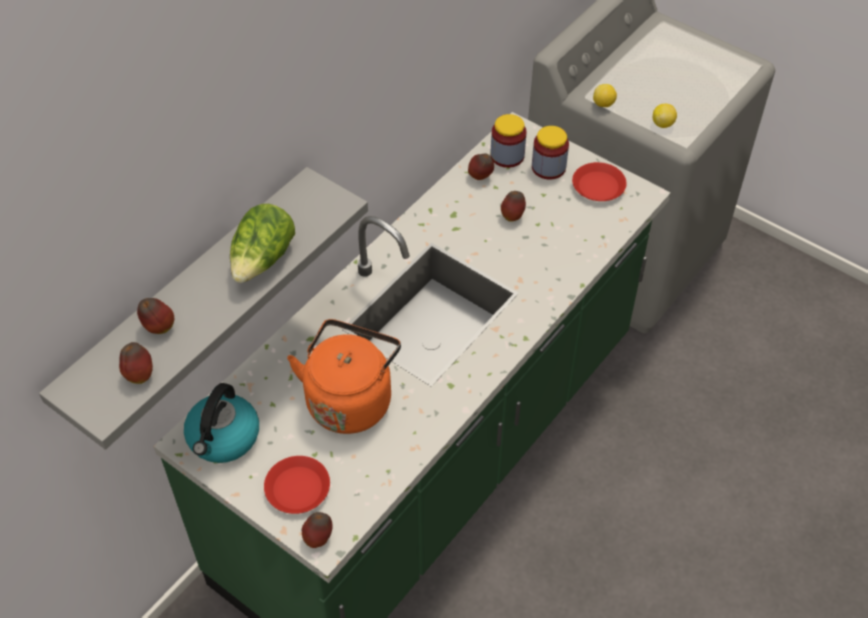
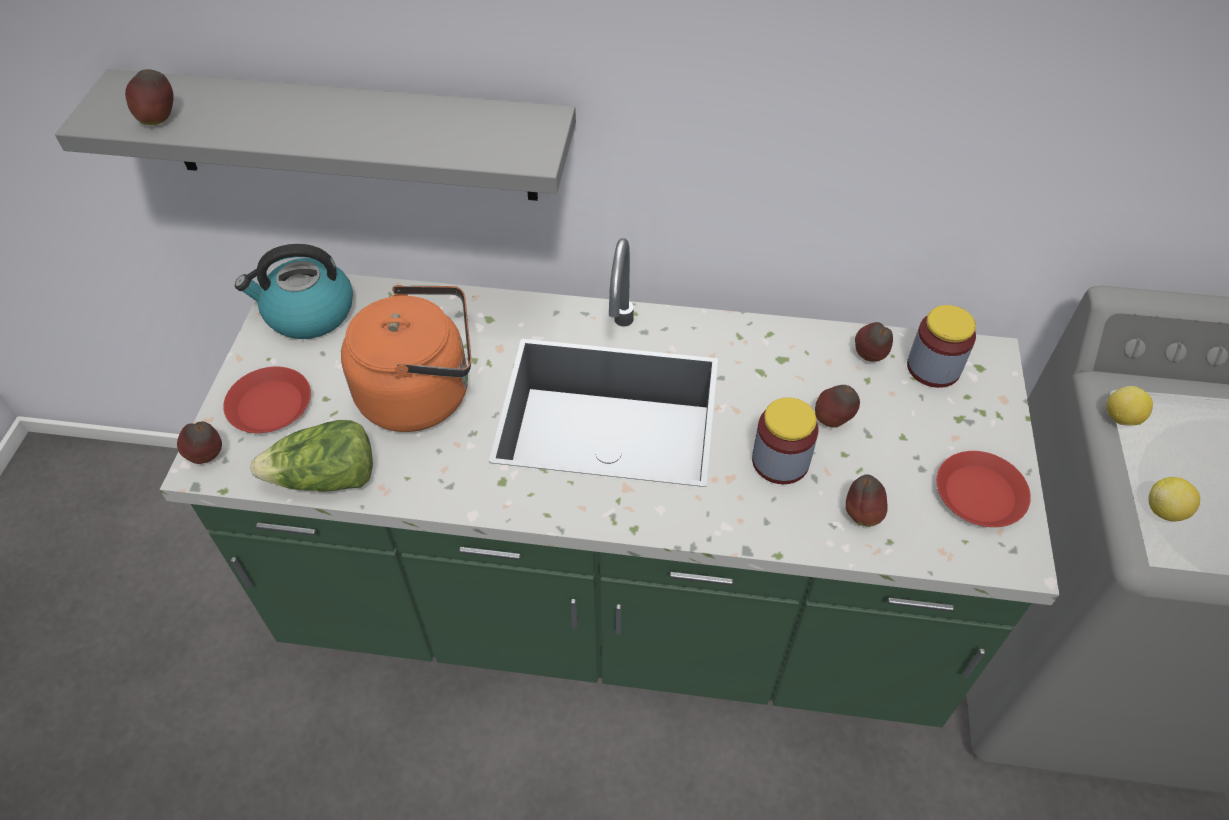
camera: 60 degrees right, 0 degrees up
apple [137,298,174,334] -> apple moved to [846,474,888,527]
lettuce [230,204,295,283] -> lettuce moved to [250,420,373,492]
jar [532,126,569,180] -> jar moved to [752,397,819,484]

